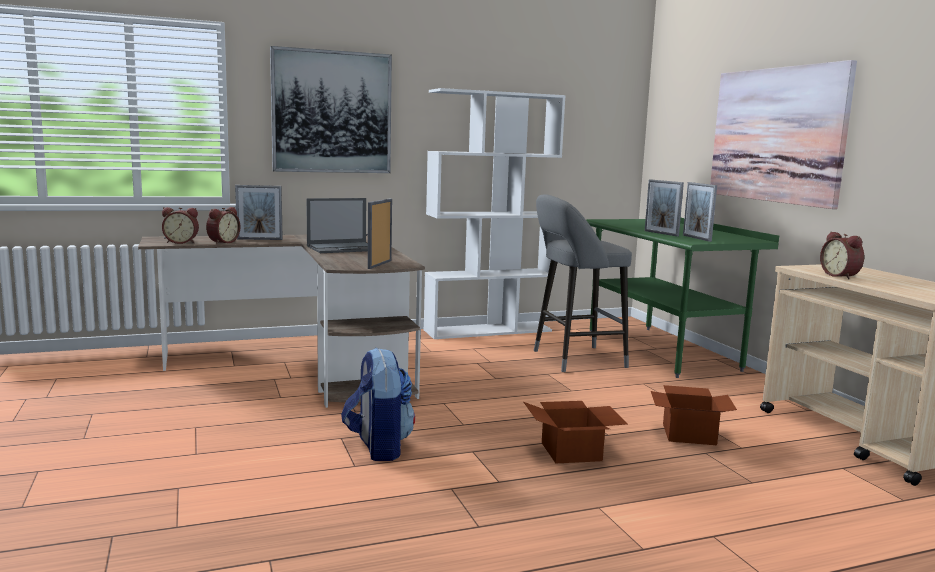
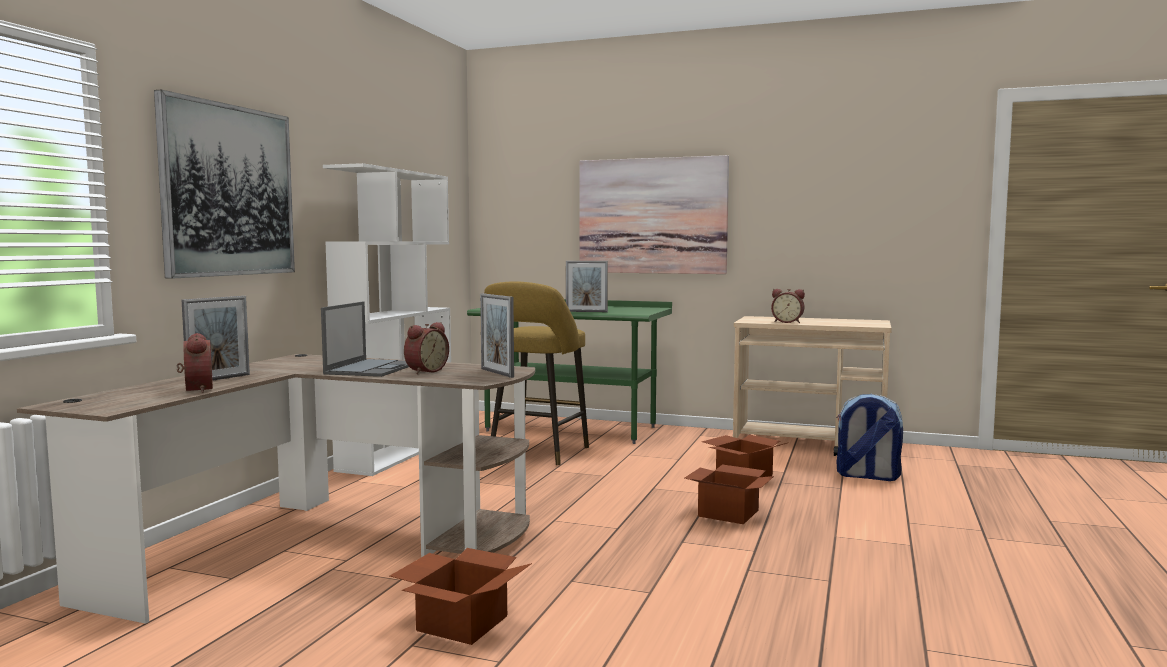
camera: 50 degrees left, 5 degrees down
alarm clock [162,207,199,244] -> alarm clock moved to [404,322,449,374]
backpack [341,347,415,461] -> backpack moved to [836,394,903,481]
grey stool [534,194,632,372] -> yellow stool [484,281,589,465]
picture frame [683,182,717,242] -> none
none -> cardboard box [390,548,532,645]

